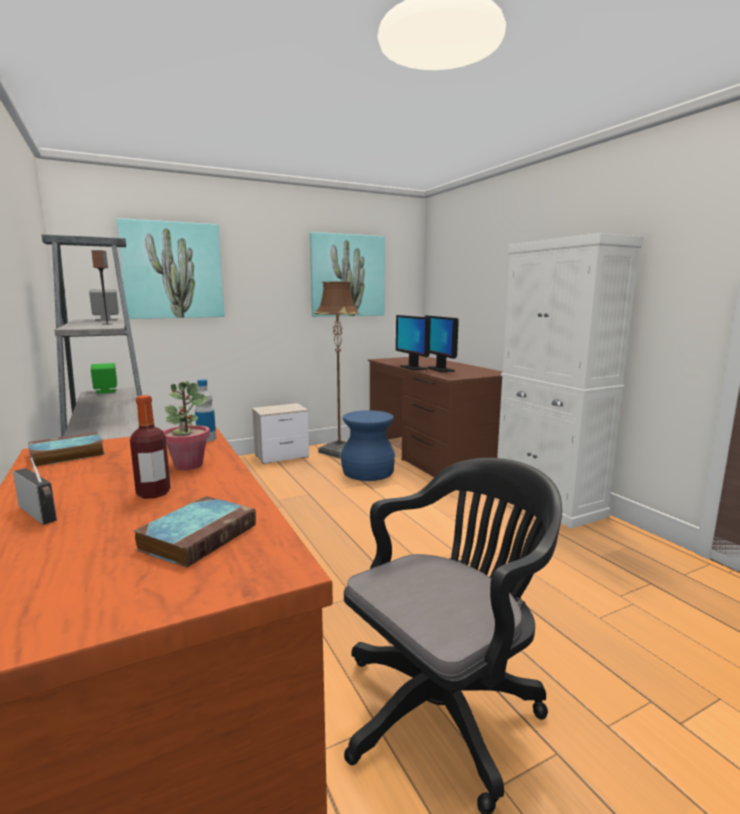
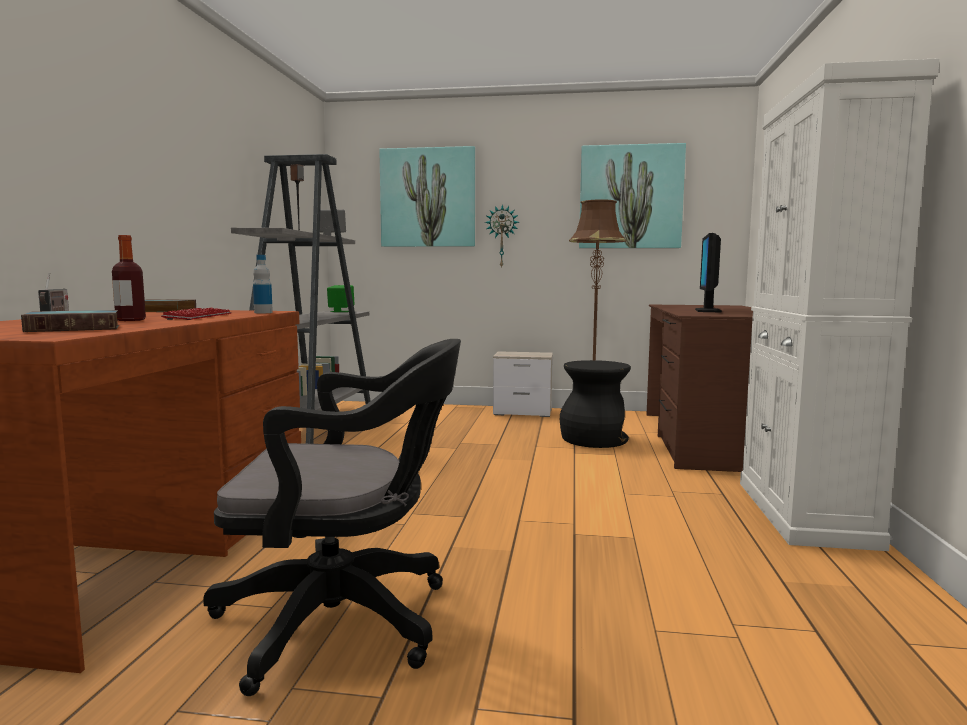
camera: 35 degrees right, 5 degrees down
potted plant [163,381,210,470] -> keyboard [161,308,232,320]
blue stool [341,410,395,481] -> black stool [560,360,631,448]
monitor [396,315,431,370] -> none
none -> wall clock [485,204,519,268]

